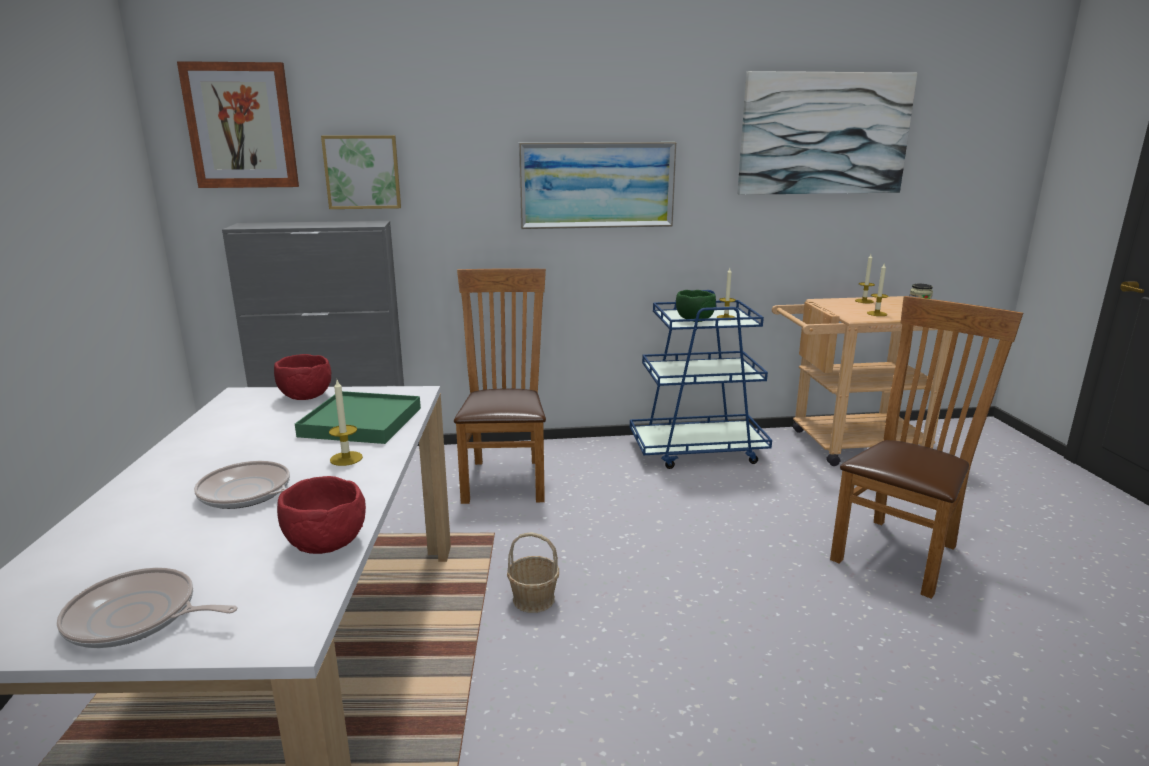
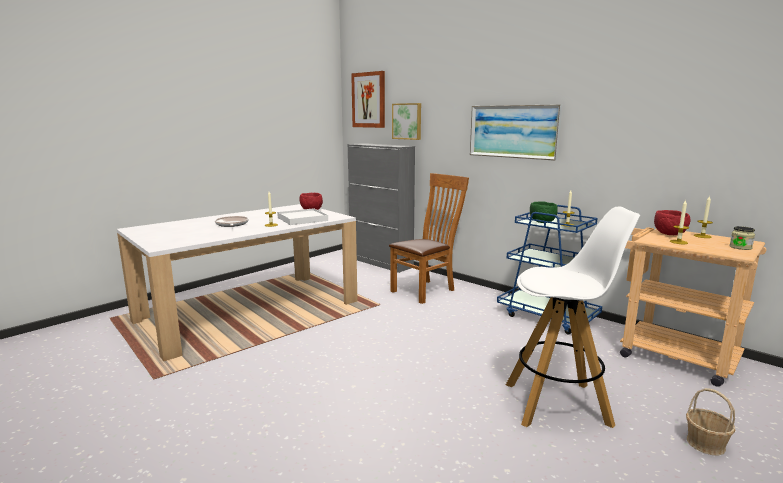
camera: 50 degrees right, 5 degrees down
frying pan [57,568,238,648] -> none
red bowl [277,476,366,554] -> red bowl moved to [654,210,690,235]
green tray [295,391,421,444] -> white tray [277,208,328,225]
basket [507,532,559,613] -> basket moved to [686,388,736,456]
picture [738,71,917,195] -> none
brown chair [830,296,1023,599] -> white stool [506,207,640,428]

